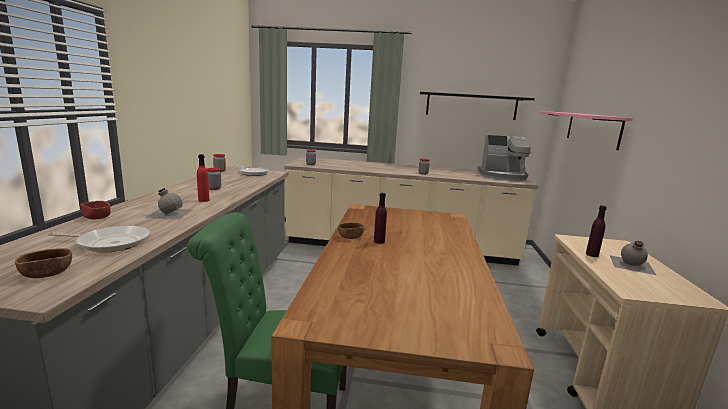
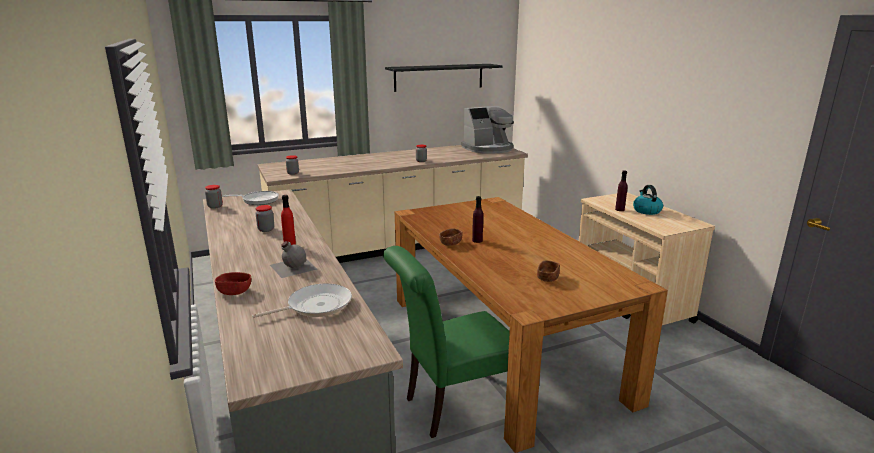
camera: 30 degrees left, 5 degrees up
brown bowl [15,248,72,278] -> brown bowl moved to [537,260,560,282]
pink shelf [540,111,633,150] -> none
grey bottle [610,241,656,275] -> kettle [633,185,663,215]

